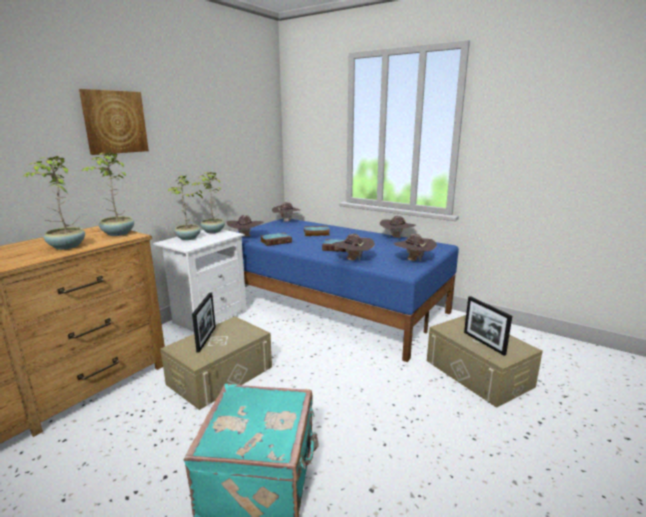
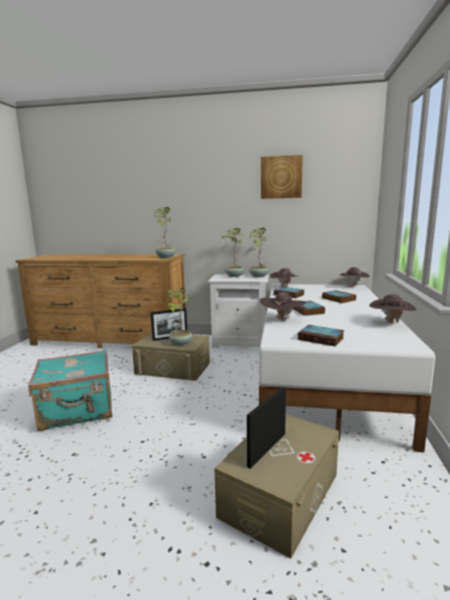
camera: 65 degrees right, 5 degrees down
potted plant [22,156,85,250] -> potted plant moved to [167,287,192,346]
picture [79,89,149,155] -> picture moved to [261,155,303,199]
blue bed [237,218,459,362] -> white bed [259,284,435,452]
brown hat [394,234,437,262] -> book [298,325,344,346]

